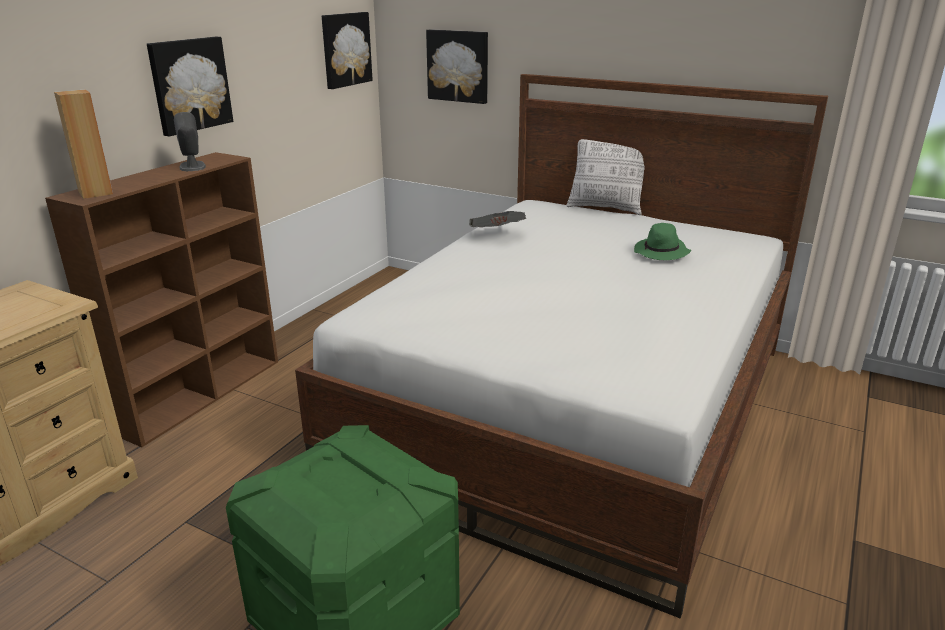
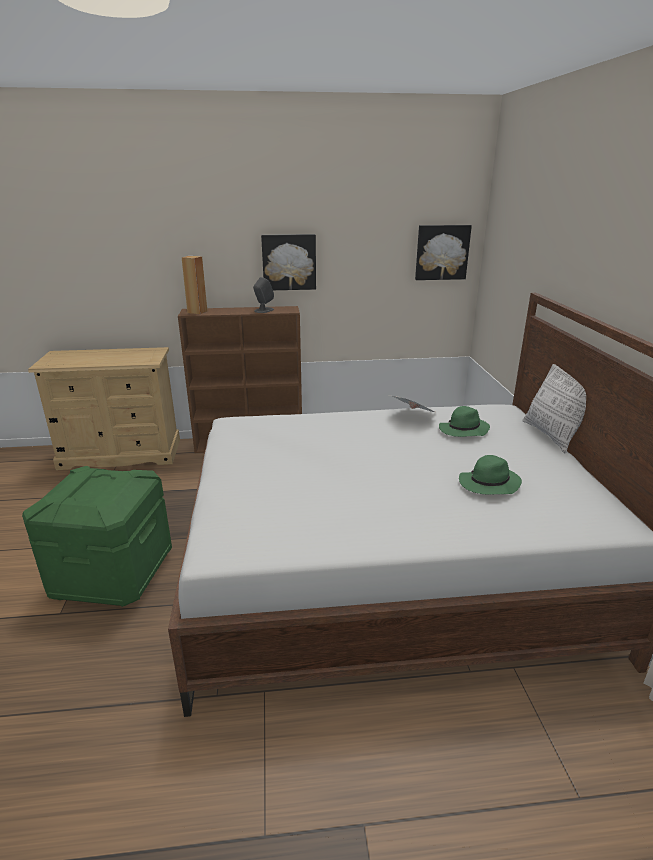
camera: 55 degrees right, 0 degrees up
picture [426,29,488,104] -> none
none -> green hat [439,406,490,437]

